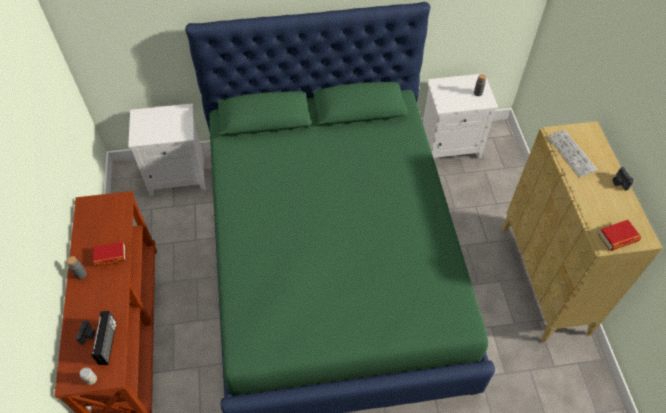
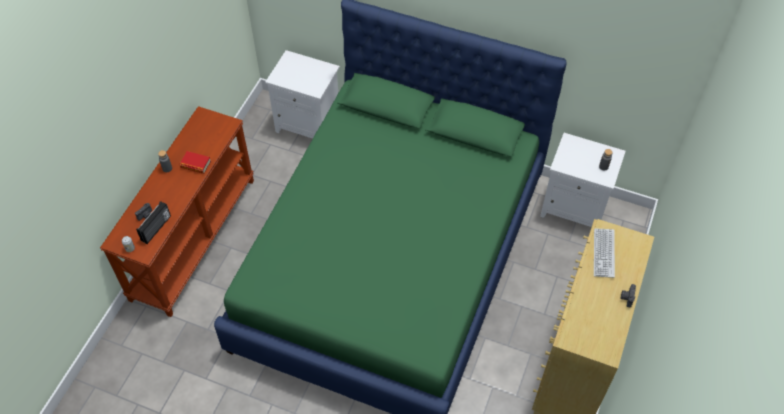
camera: 30 degrees right, 0 degrees up
book [598,220,641,251] -> none

